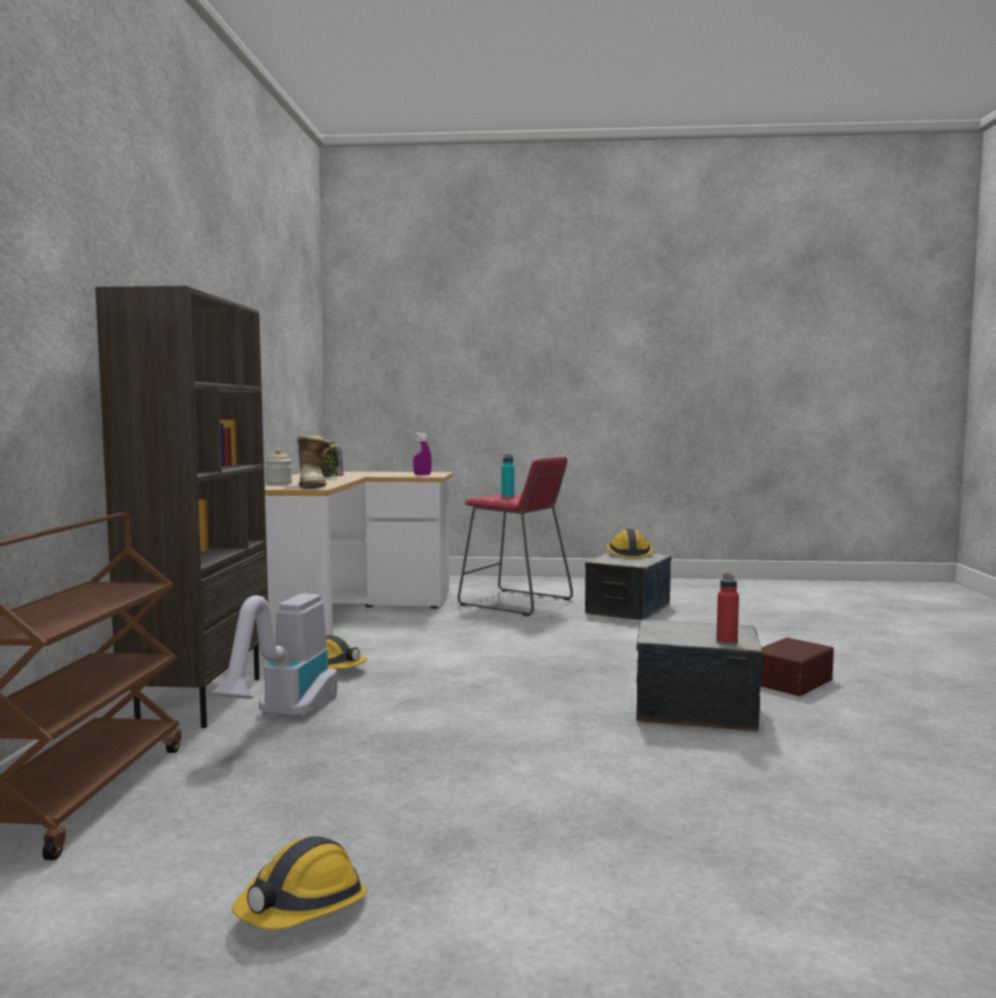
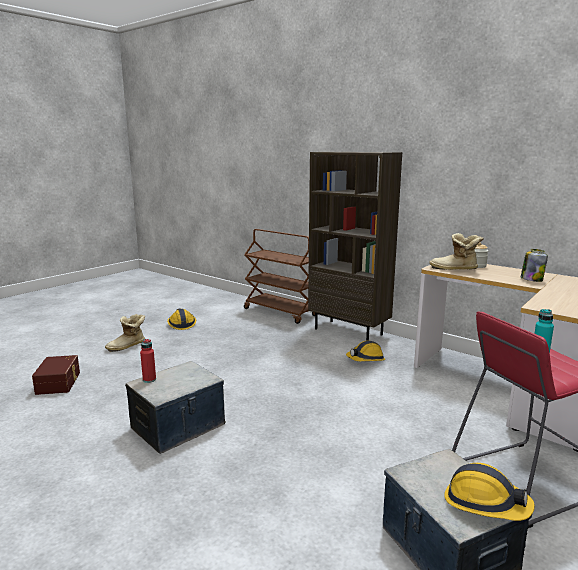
camera: 125 degrees right, 10 degrees up
vacuum cleaner [211,594,337,718] -> none
purple spray bottle [413,433,432,475] -> none
brown storage box [760,637,834,696] -> brown storage box moved to [32,355,80,395]
none -> boot [105,314,145,352]

